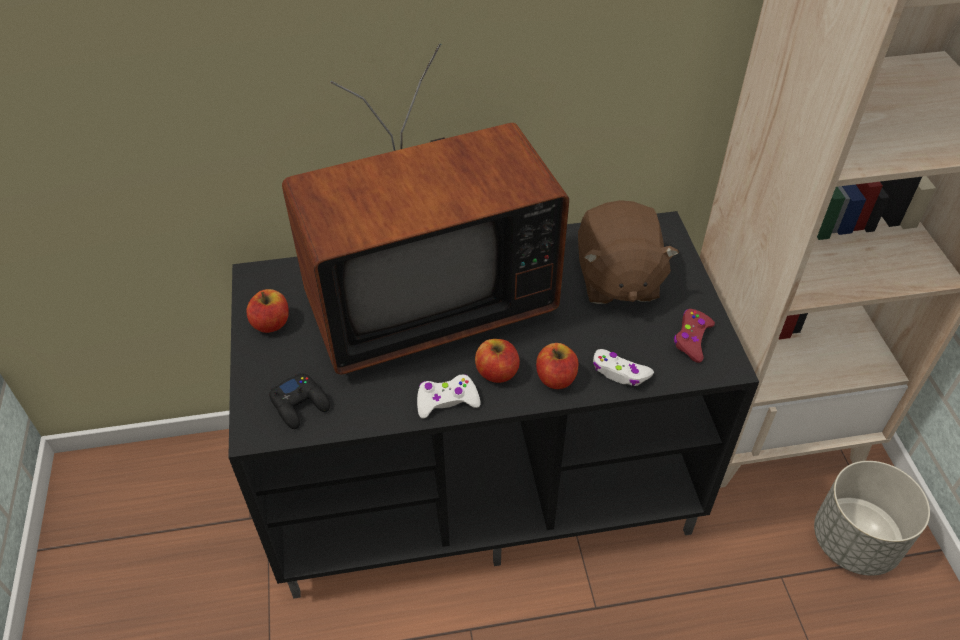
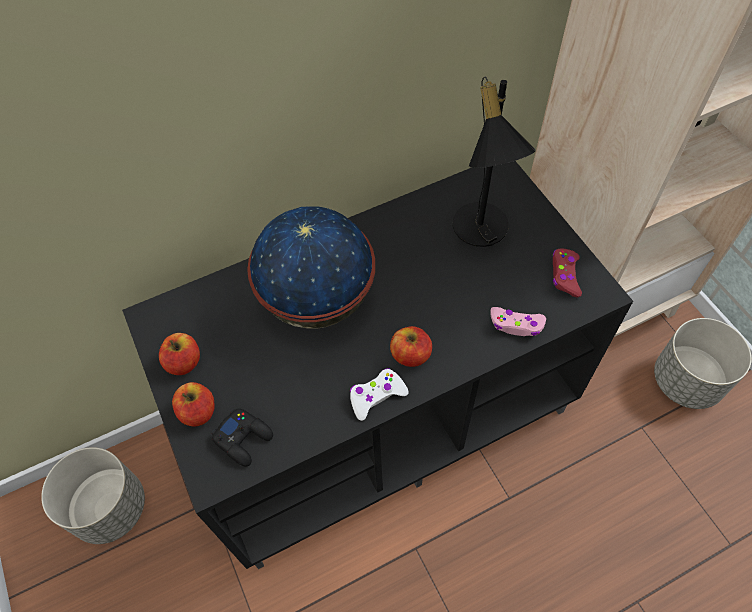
camera: 15 degrees left, 10 degrees up
television [282,43,569,374] -> globe [247,207,375,329]
apple [536,343,579,389] -> apple moved to [172,382,215,427]
brown plush toy [578,200,679,304] -> black table lamp [453,77,536,247]
white game controller [593,349,654,386] -> pink game controller [490,307,546,336]
none -> grey planter [41,447,145,544]

